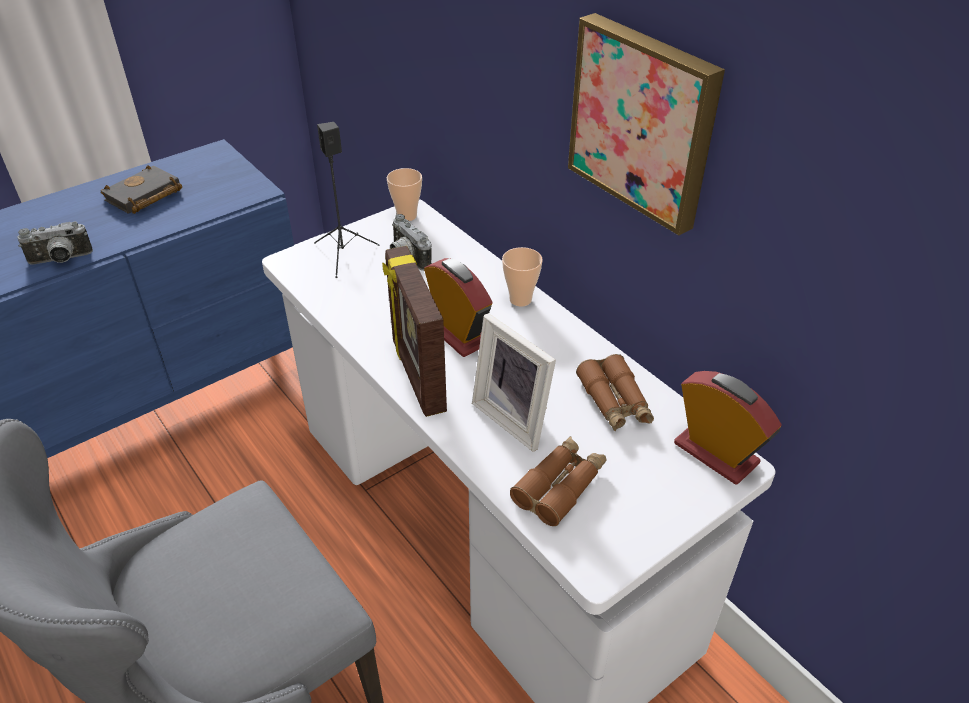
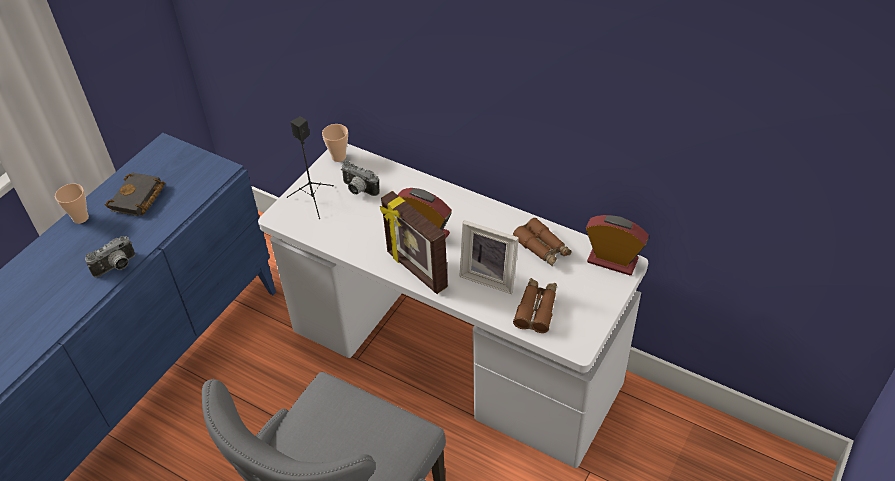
camera: 20 degrees left, 5 degrees up
cup [502,247,543,306] -> cup moved to [55,184,89,224]
picture [568,13,725,236] -> none

